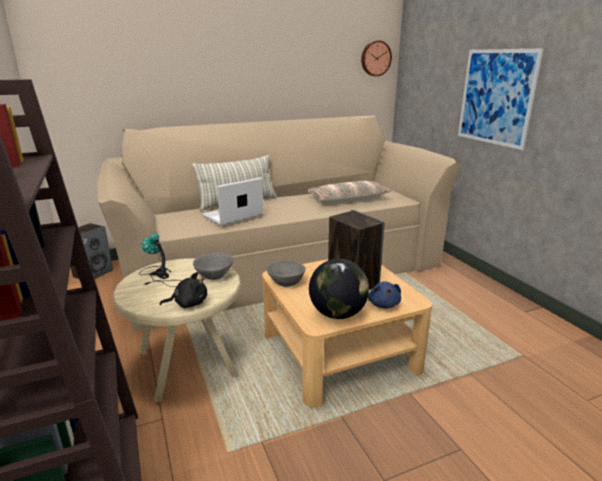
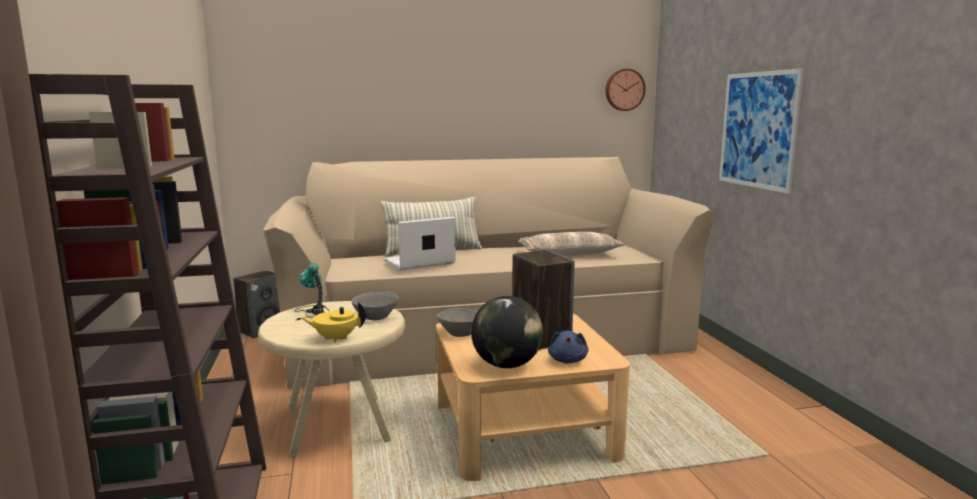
camera: 10 degrees right, 10 degrees down
black plush toy [160,272,207,308] -> yellow teapot [301,302,366,343]

